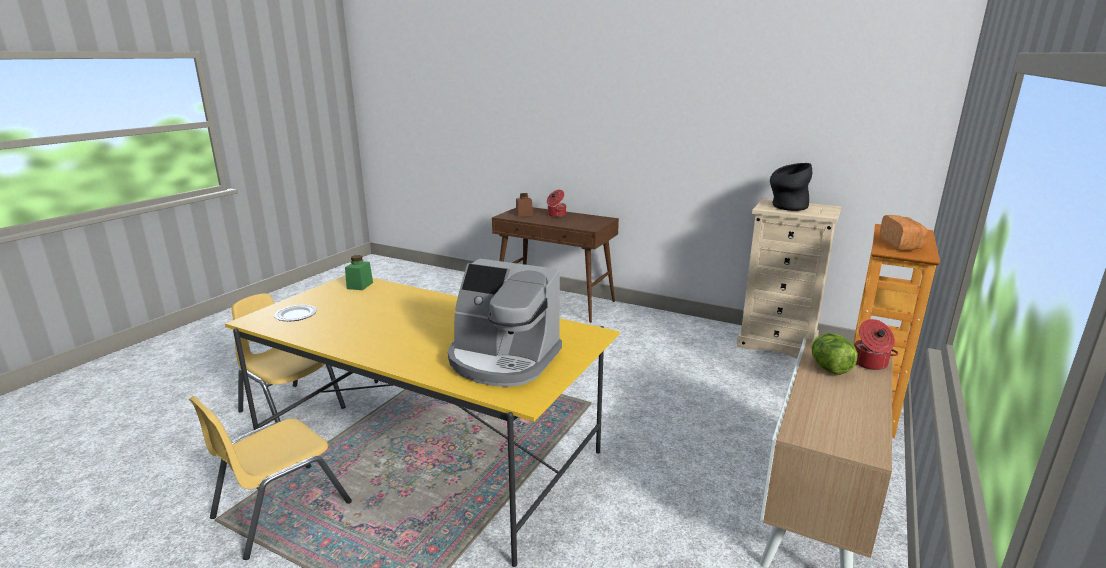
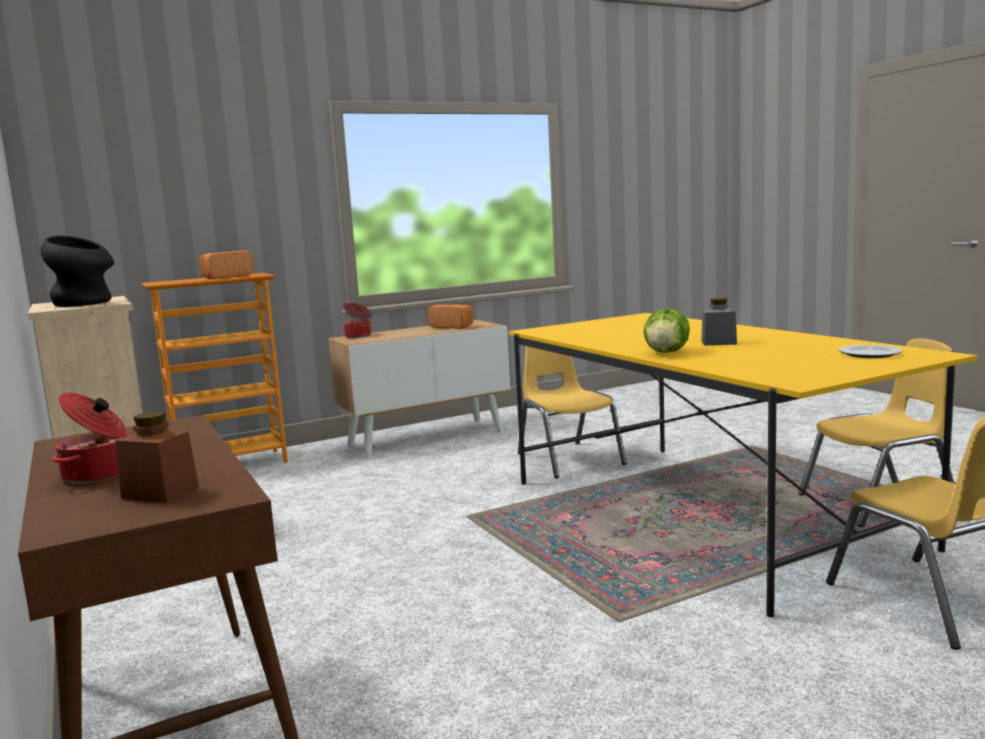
camera: 145 degrees left, 10 degrees down
green jar [345,255,373,290] -> none
coffee machine [448,259,562,387] -> none
lettuce [811,333,858,375] -> lettuce moved to [643,308,690,353]
none -> bread [427,304,473,329]
none -> yellow chair [518,346,627,478]
none -> grey jar [701,298,737,346]

